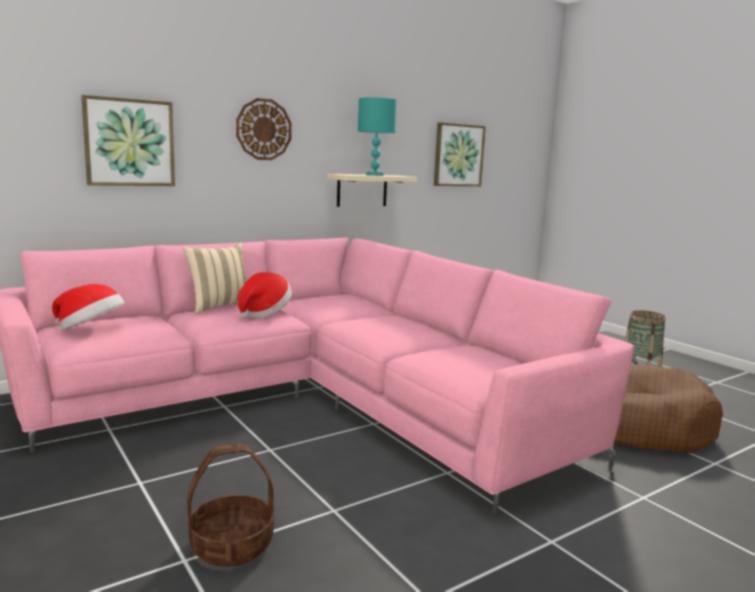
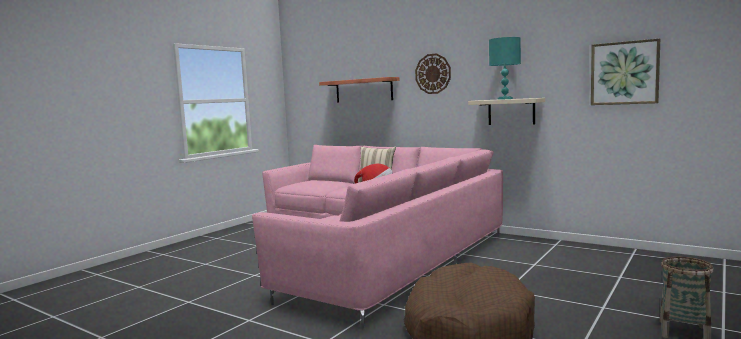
camera: 70 degrees right, 5 degrees down
hat [52,284,125,331] -> none
picture [81,95,175,186] -> shelf [319,77,400,103]
basket [187,443,274,567] -> none

